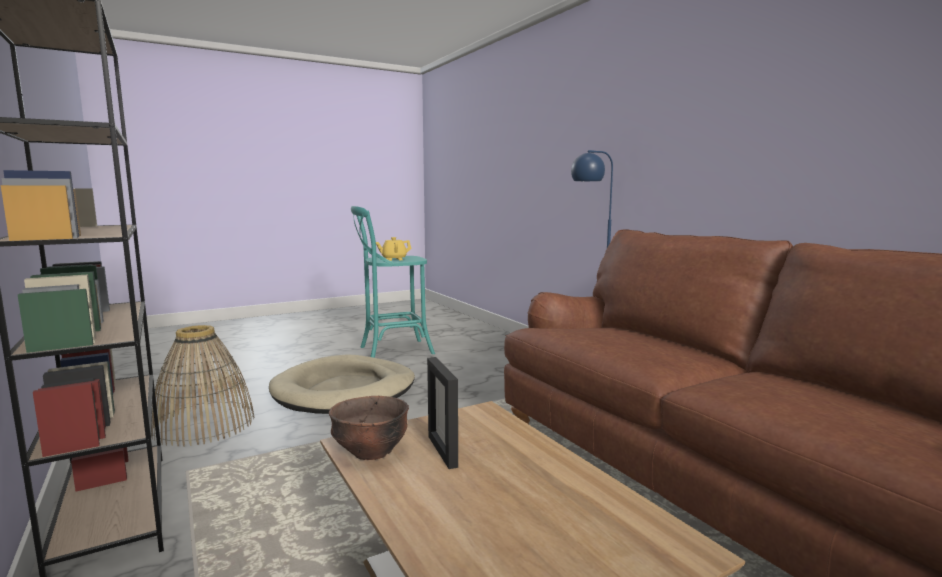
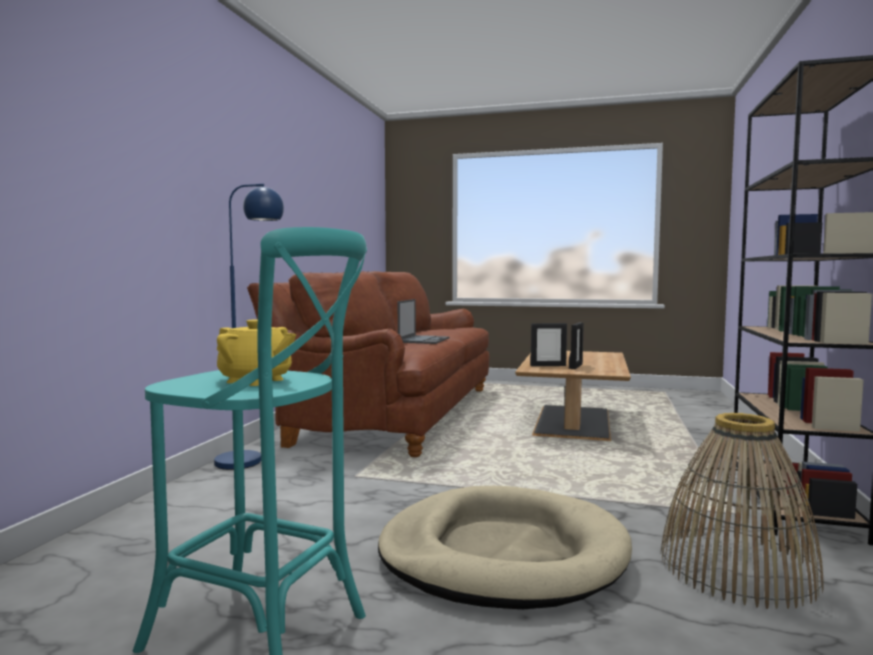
camera: 135 degrees left, 5 degrees down
brown bowl [329,396,409,460] -> none
none -> laptop [398,299,450,344]
none -> picture frame [530,323,567,366]

